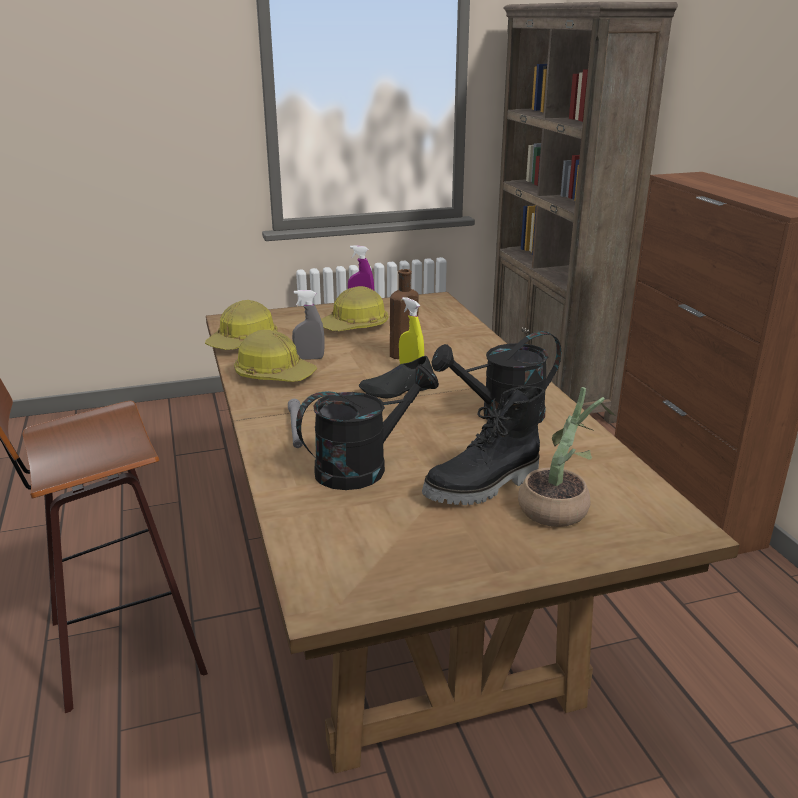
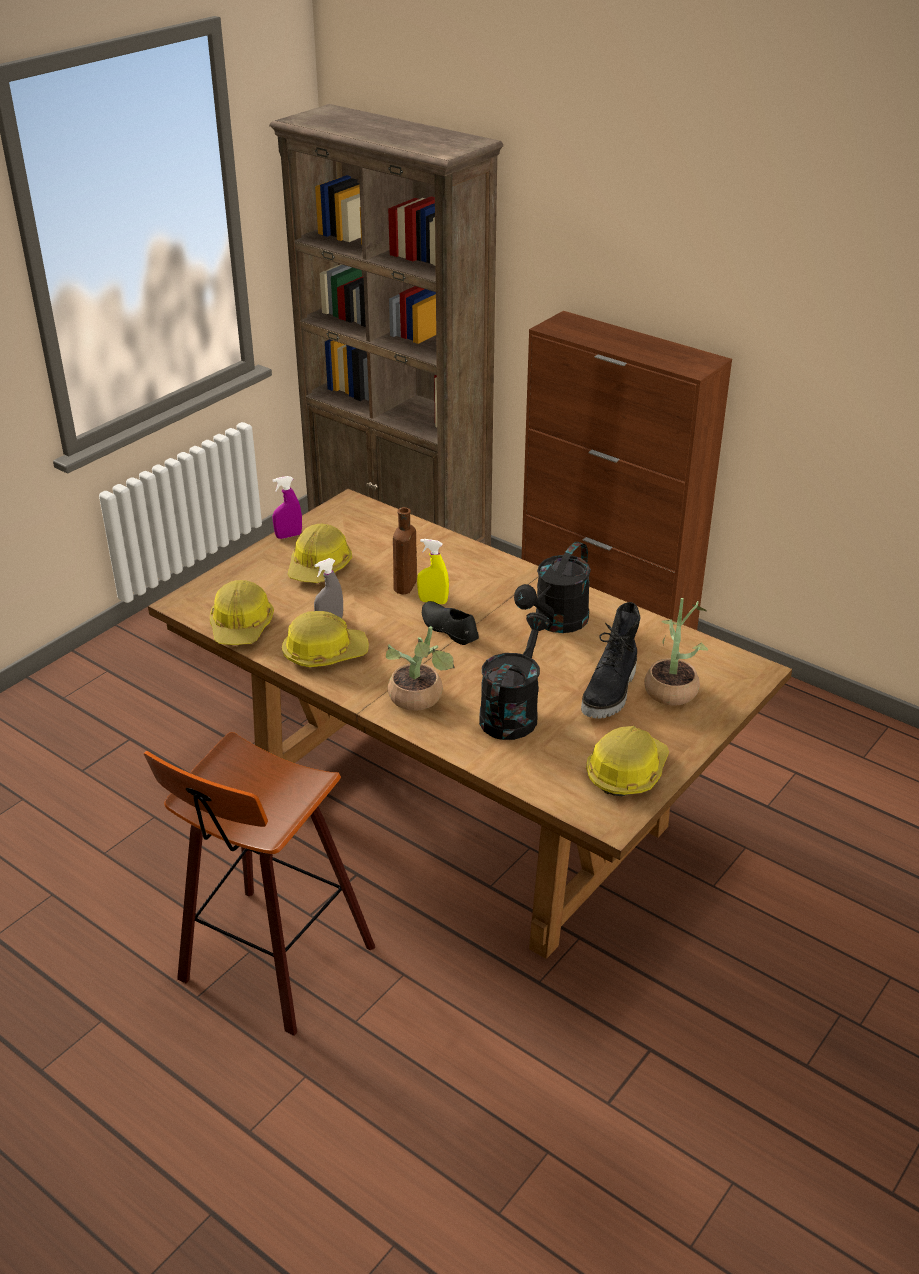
camera: 35 degrees left, 10 degrees up
grey flashlight [288,399,303,448] -> potted plant [386,626,454,711]
black shoe [359,356,433,398] -> black shoe turned 105 degrees clockwise [422,601,479,645]
none -> hard hat [586,726,669,796]

